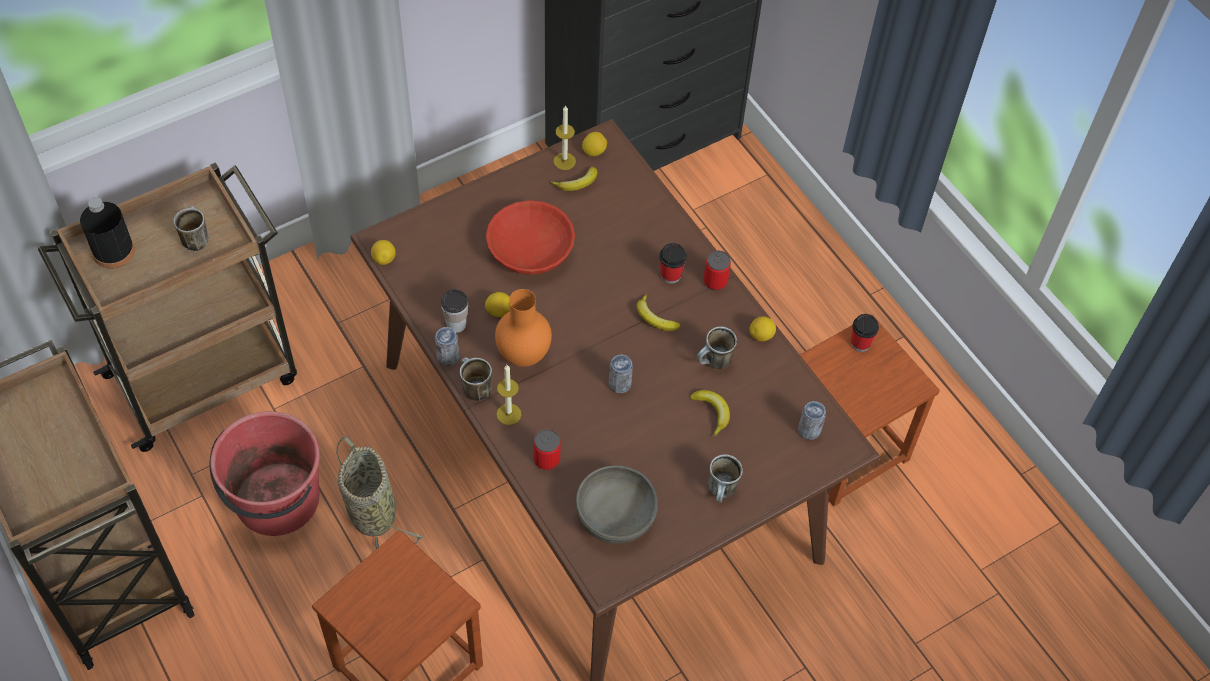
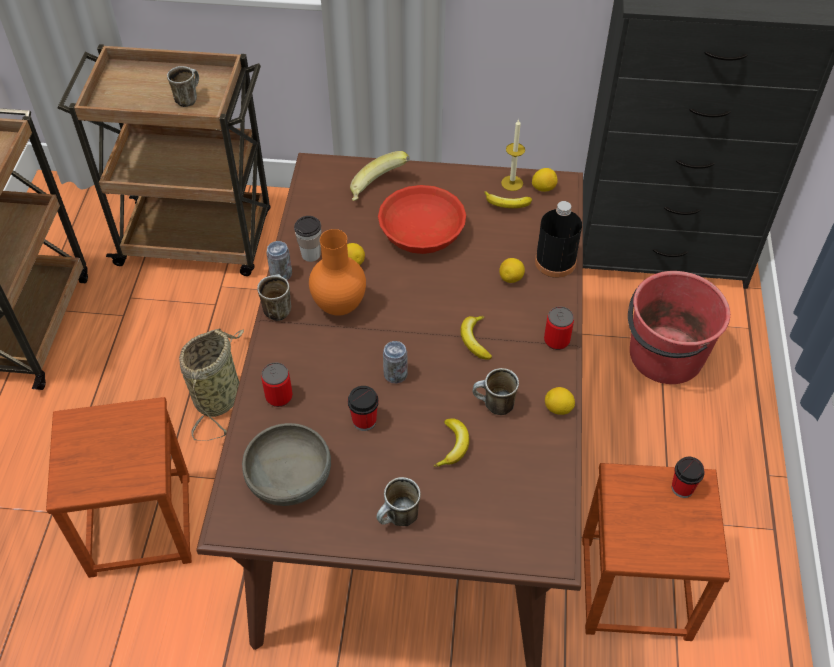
camera: 40 degrees right, 5 degrees down
black bottle [80,197,135,268] -> black bottle moved to [535,201,582,278]
red bucket [210,411,320,536] -> red bucket moved to [628,271,730,384]
lemon [371,240,396,265] -> lemon moved to [499,258,525,283]
candle [497,365,521,425] -> none
cup [659,243,687,284] -> cup moved to [348,386,379,431]
can [798,401,826,440] -> none
none -> banana [350,151,409,201]

